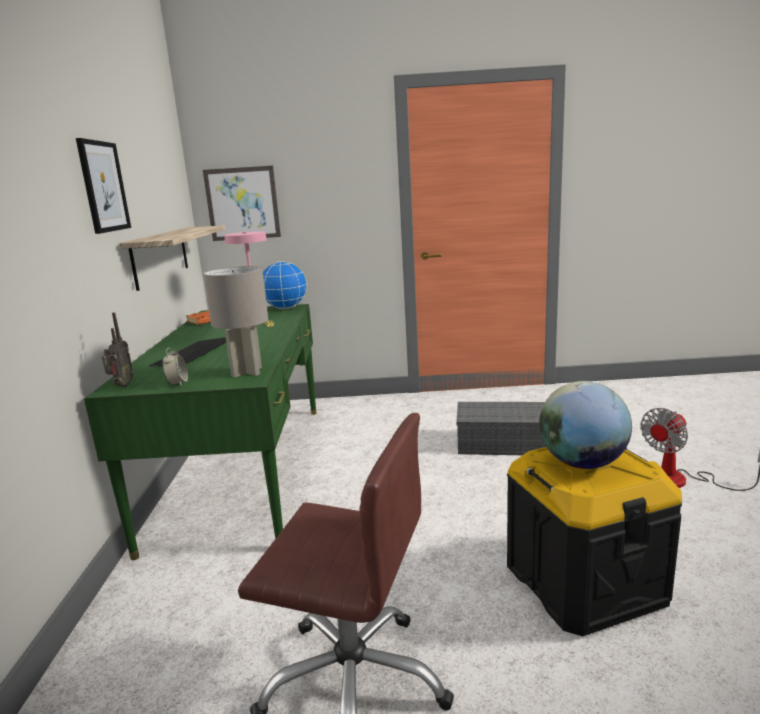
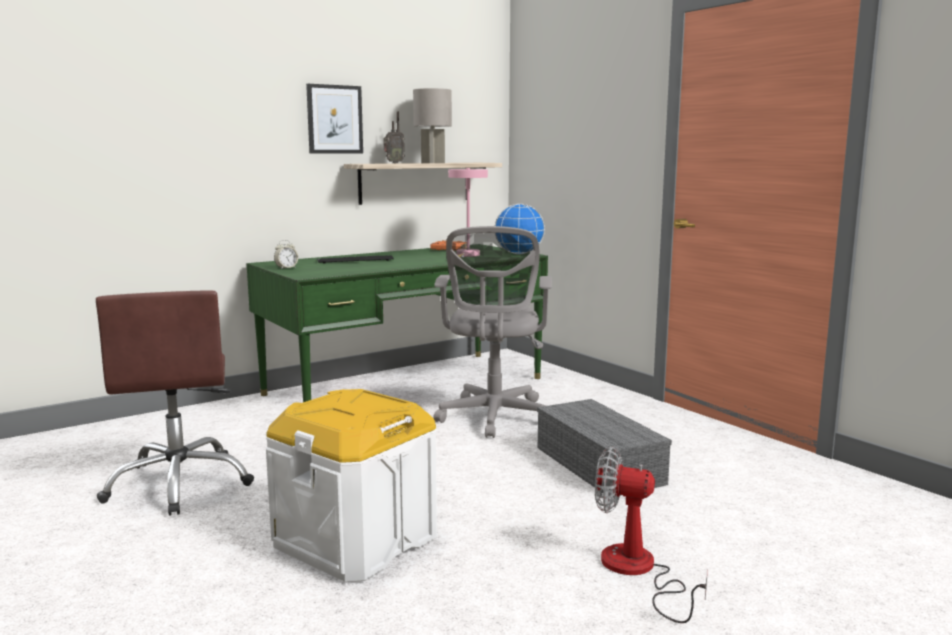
camera: 55 degrees right, 5 degrees down
radio [102,312,133,387] -> radio moved to [383,111,405,163]
picture [203,166,281,241] -> none
grey table lamp [203,266,268,378] -> grey table lamp moved to [413,88,452,163]
black storage box [507,447,682,636] -> white storage box [266,389,437,582]
globe [539,381,632,469] -> none
none -> grey office chair [433,226,552,438]

